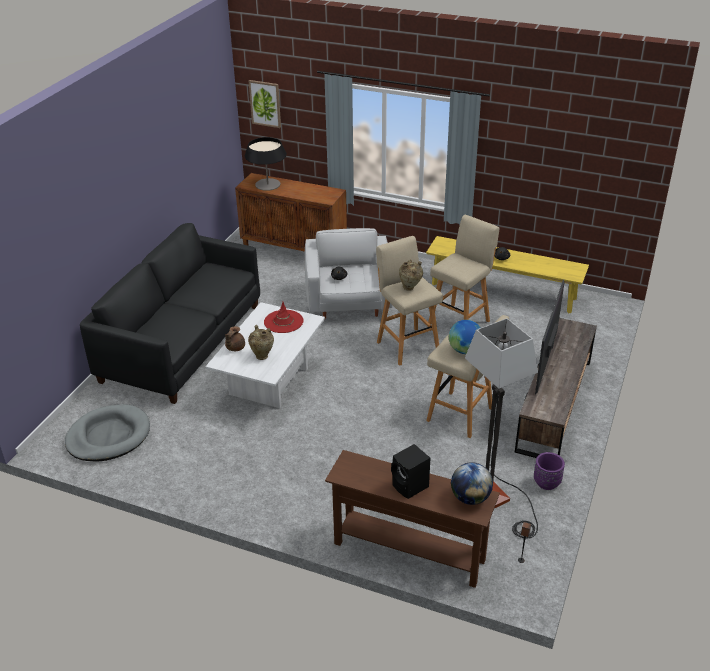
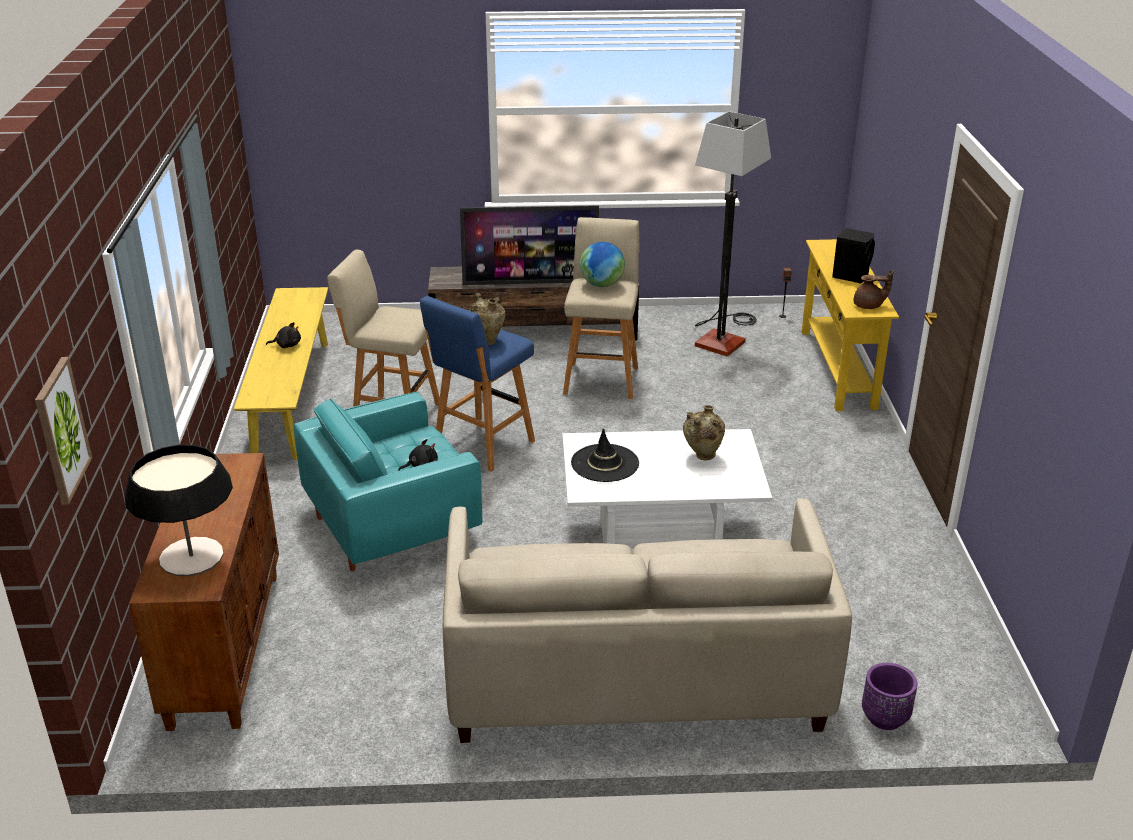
camera: 115 degrees left, 5 degrees down
grey dog bed [65,404,150,462] -> none
black sofa [80,223,260,404] -> beige sofa [443,498,852,743]
brown teapot [225,326,245,351] -> brown teapot moved to [854,270,893,309]
red hat [264,302,304,333] -> black hat [571,428,639,482]
white armchair [305,228,392,319] -> turquoise armchair [294,392,482,571]
brown console table [325,450,500,588] -> yellow console table [802,239,899,411]
beige stool [376,236,443,366] -> blue stool [420,296,535,472]
globe [451,462,493,505] -> none
purple planter [534,452,565,490] -> purple planter moved to [862,663,918,730]

